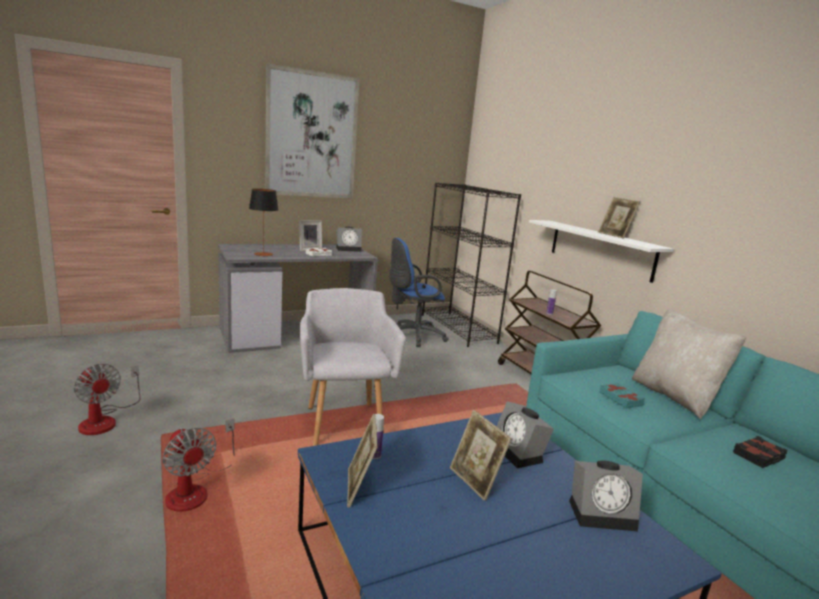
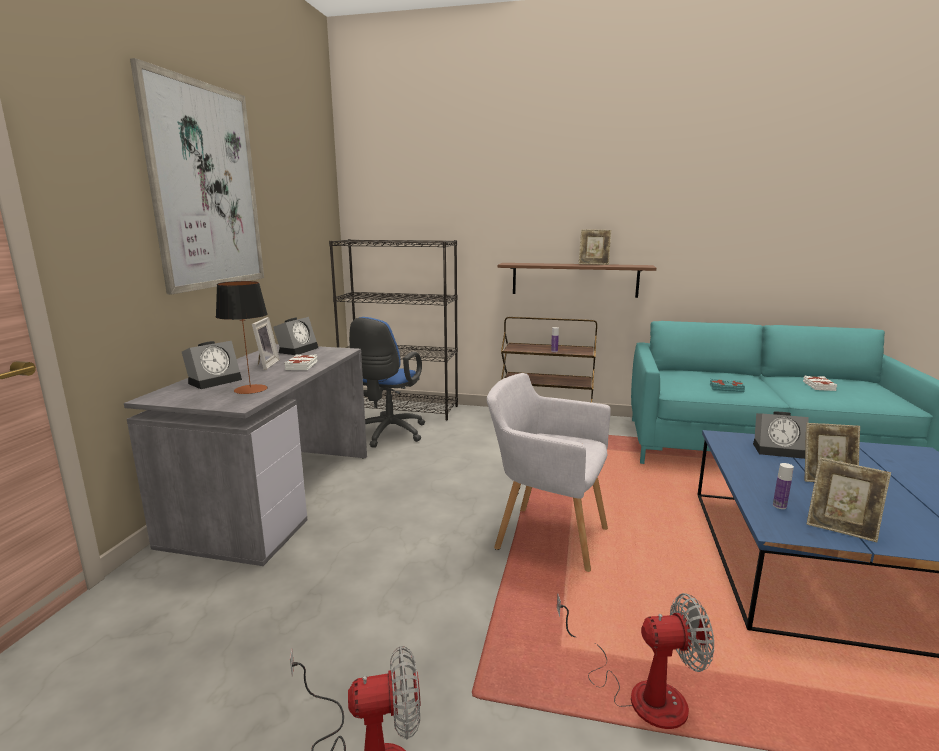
camera: 50 degrees left, 0 degrees up
white shelf [529,220,674,283] -> brown shelf [498,263,656,298]
alarm clock [569,460,643,531] -> alarm clock moved to [182,341,242,389]
beige pillow [632,308,746,419] -> none
black book [733,436,788,468] -> white book [803,376,838,391]

